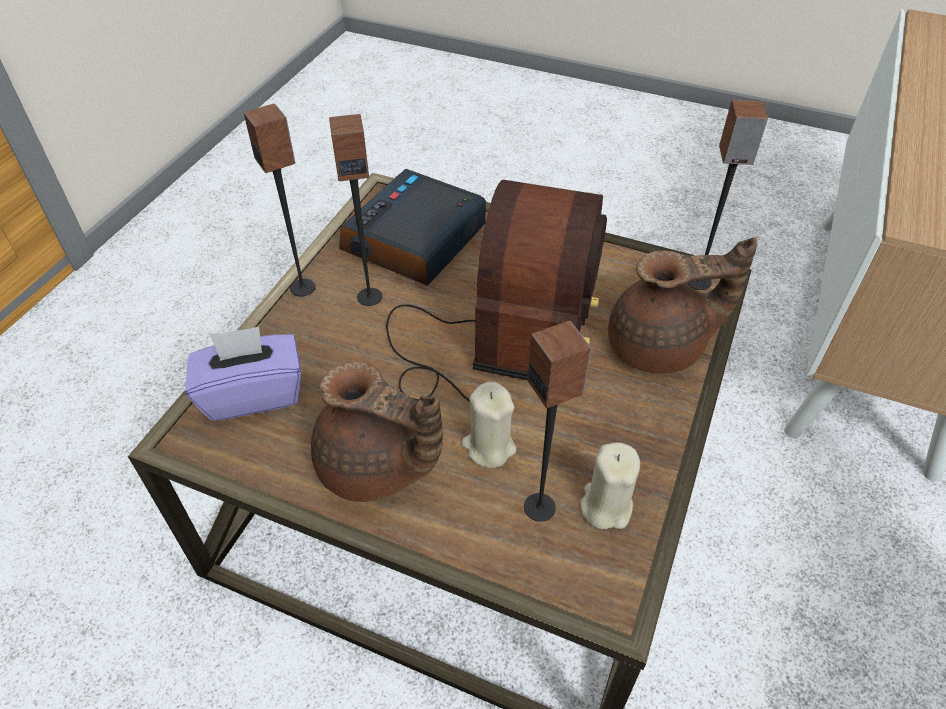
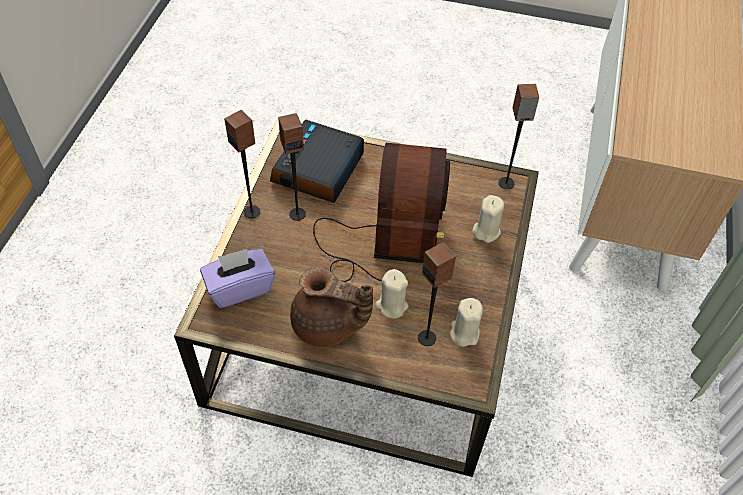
camera: 10 degrees left, 5 degrees up
brown teapot [608,237,758,373] -> beige candle [472,195,504,243]

